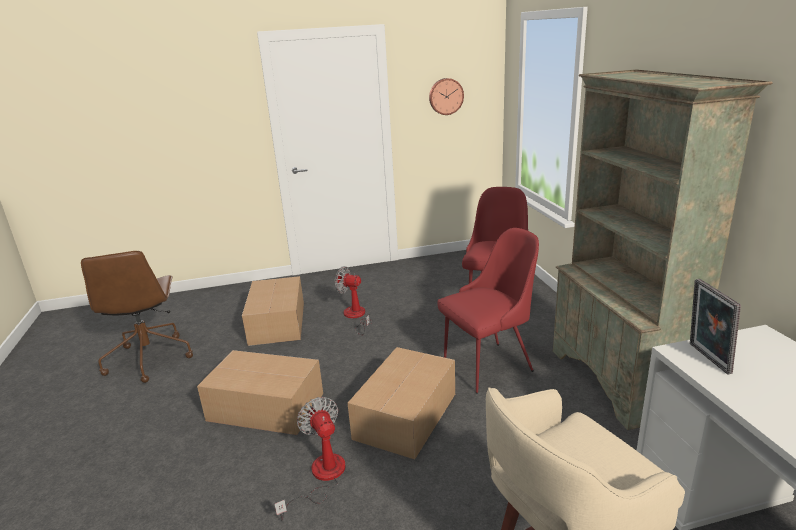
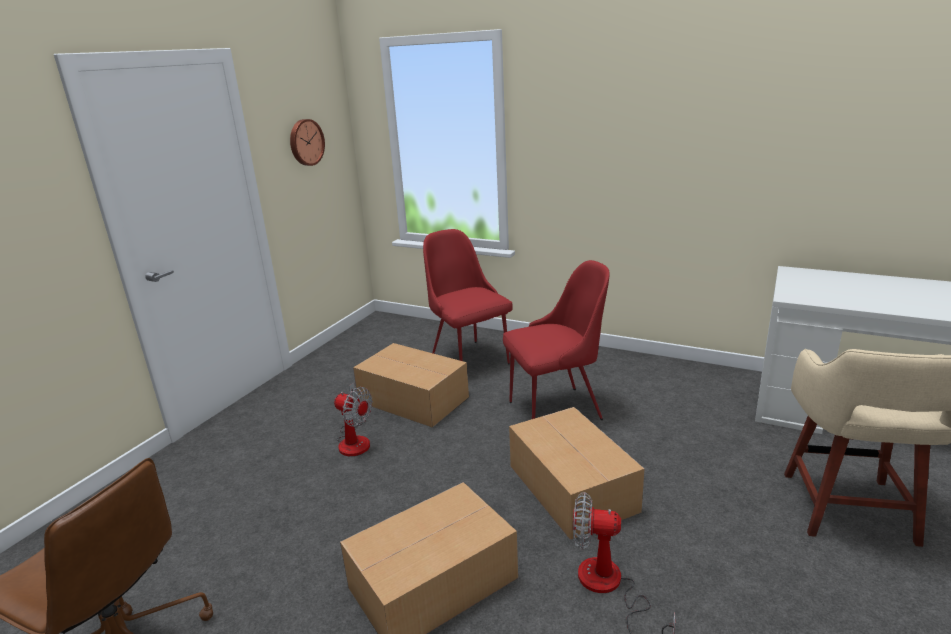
camera: 50 degrees left, 0 degrees up
cardboard box [242,276,304,346] -> cardboard box moved to [353,343,469,428]
fan [335,266,372,335] -> fan turned 120 degrees counterclockwise [334,383,373,456]
red chair [438,228,539,394] -> red chair turned 60 degrees clockwise [503,260,609,420]
green bookcase [553,70,773,430] -> none
picture frame [690,279,741,374] -> none

